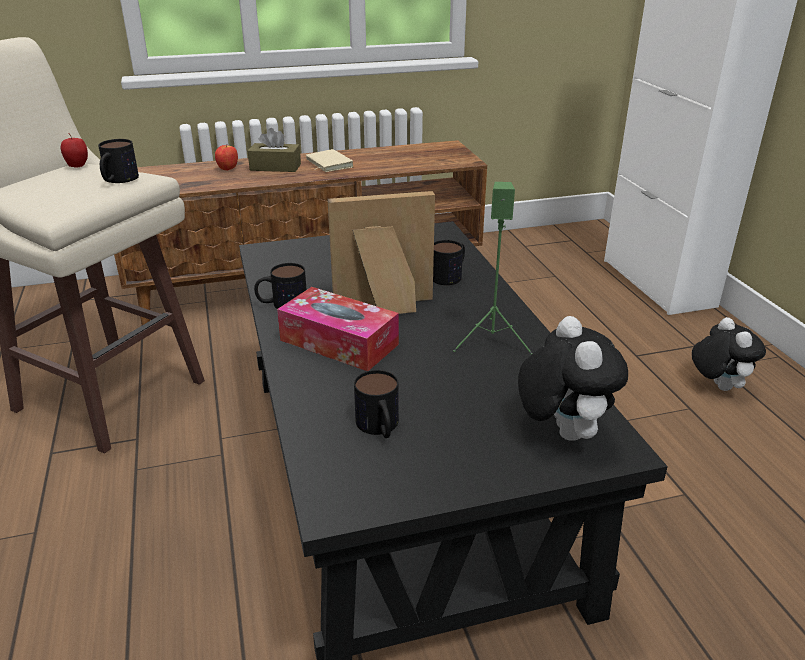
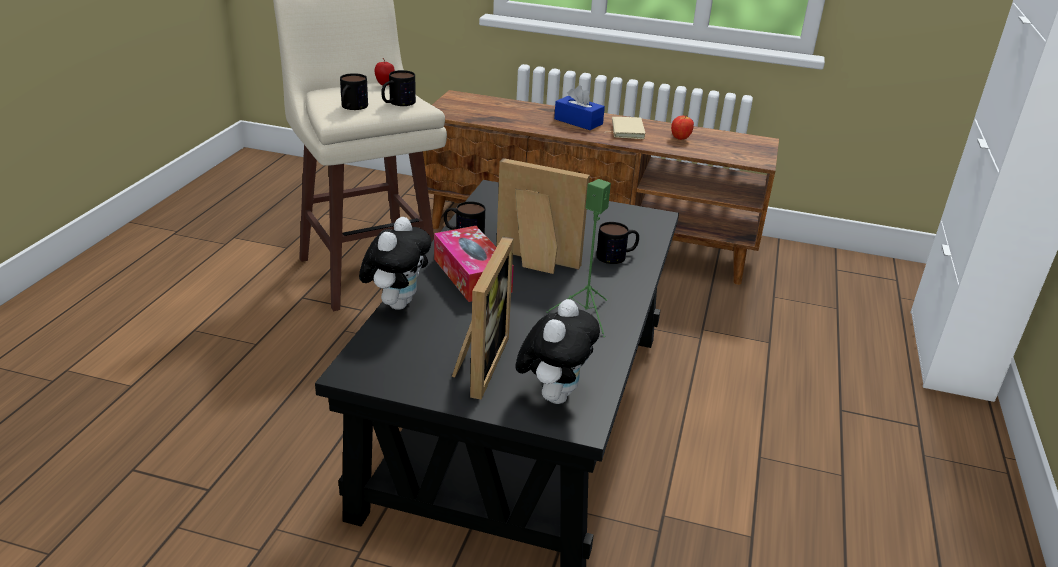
camera: 30 degrees right, 0 degrees up
apple [215,144,238,171] -> apple moved to [671,116,694,140]
brown tissue box [248,128,301,172] -> blue tissue box [554,85,605,130]
mug [354,370,399,438] -> mug moved to [340,73,368,110]
plush toy [692,317,766,391] -> plush toy moved to [359,217,432,310]
none -> picture frame [452,237,514,399]

